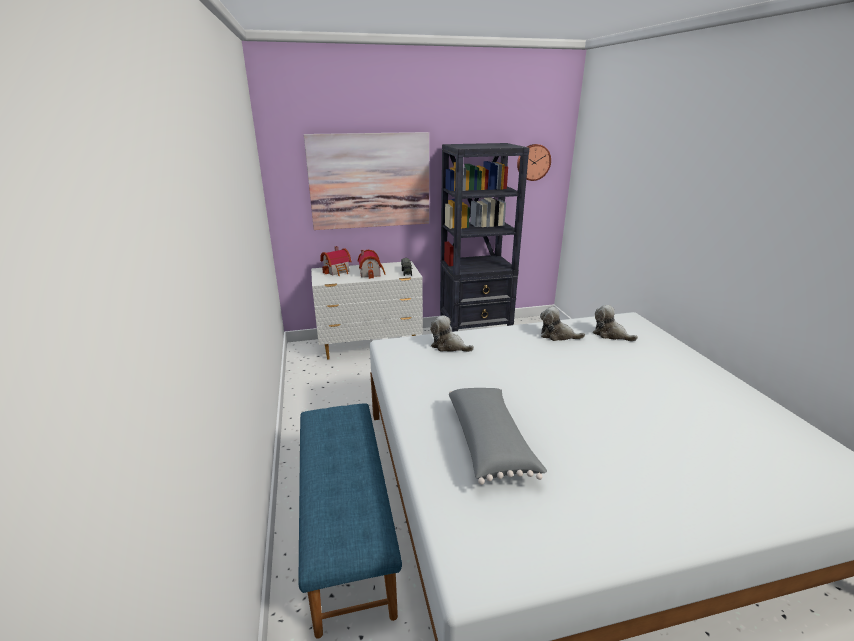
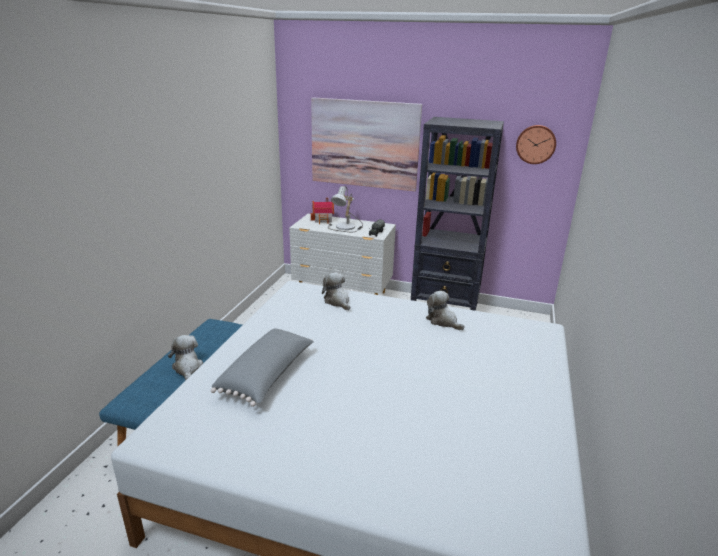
camera: 30 degrees right, 0 degrees up
toy house [358,250,386,279] -> table lamp [328,186,363,232]
plush toy [593,305,638,341] -> plush toy moved to [168,335,203,380]

